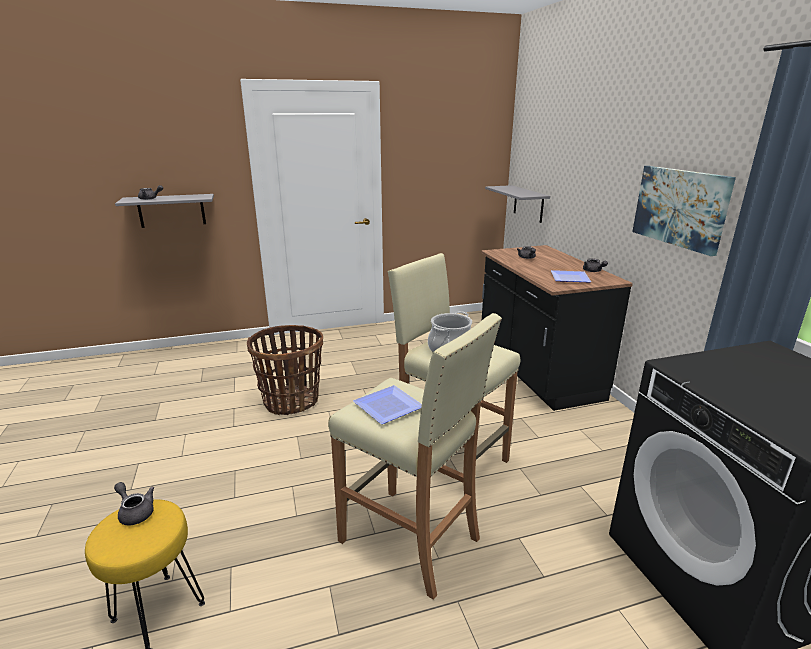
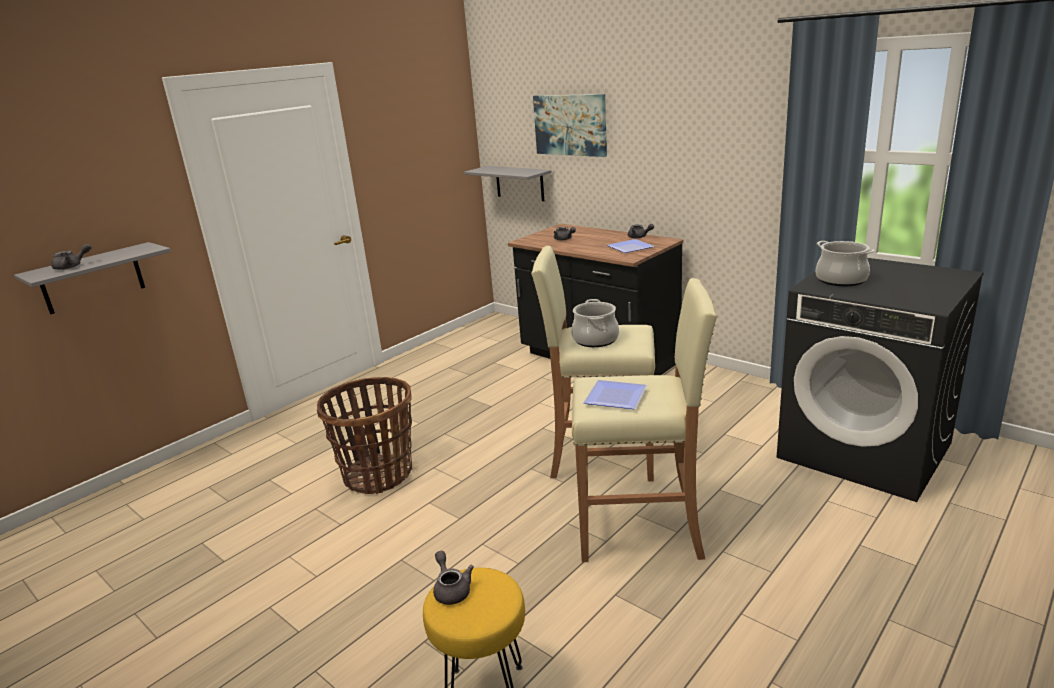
camera: 30 degrees left, 0 degrees up
grey teapot [114,482,154,525] -> grey teapot turned 60 degrees clockwise [433,551,474,605]
picture [632,166,736,256] -> picture moved to [533,94,607,157]
none -> cooking pot [816,241,875,286]

